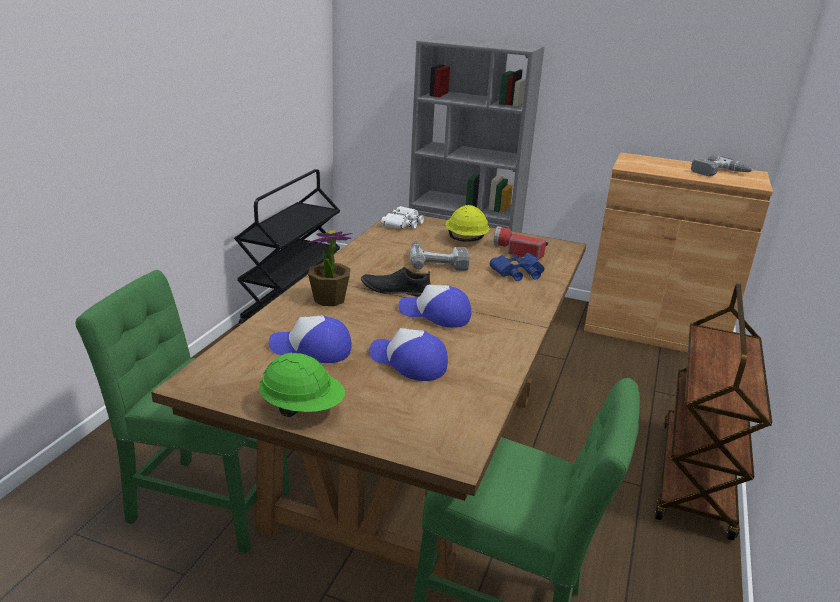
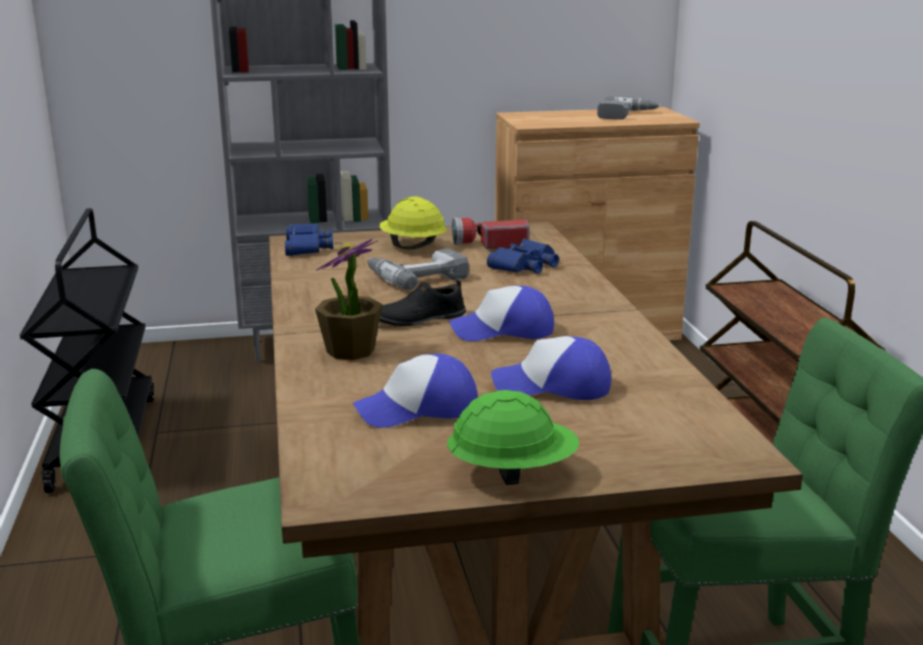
camera: 30 degrees left, 5 degrees down
white binoculars [381,206,424,229] -> blue binoculars [285,223,333,256]

